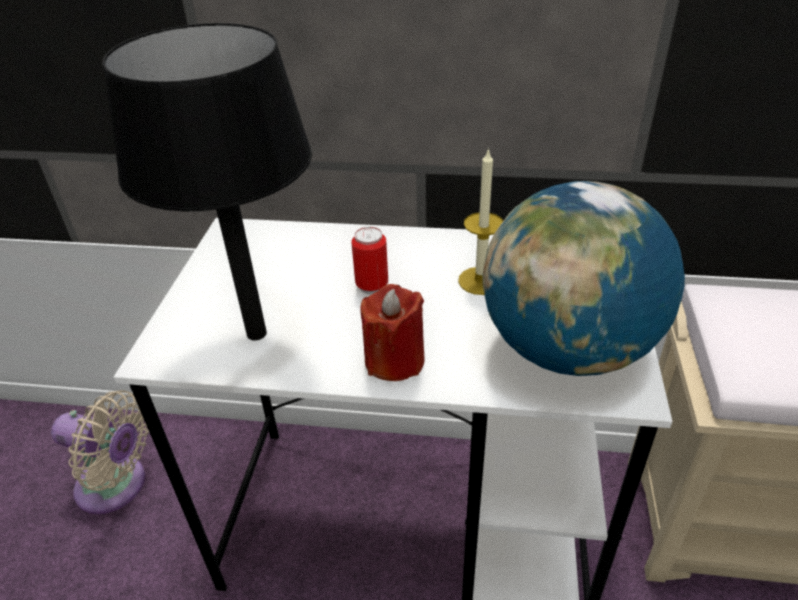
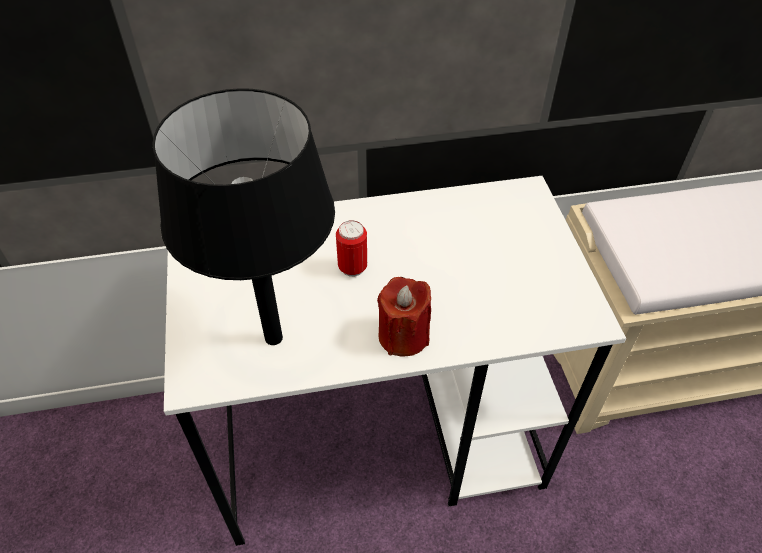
camera: 20 degrees left, 10 degrees up
beige fan [51,390,149,514] -> none
candle [458,148,503,295] -> none
globe [482,181,685,376] -> none

